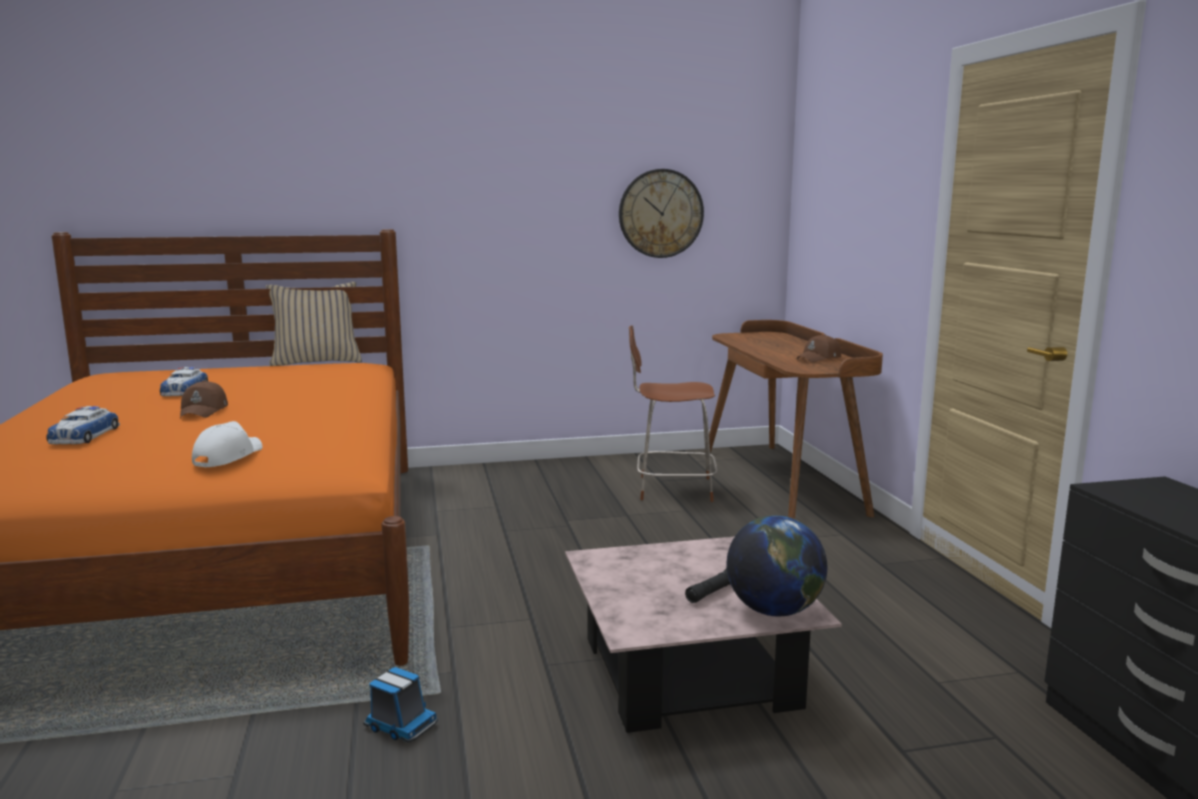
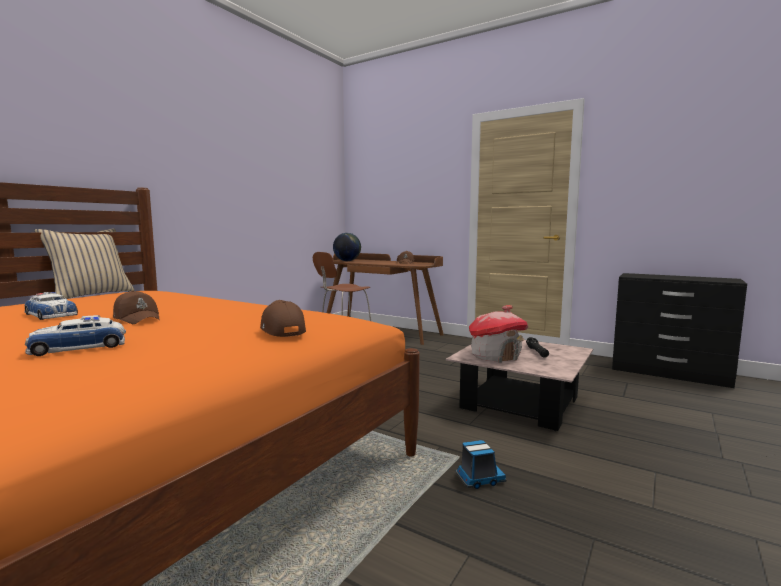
camera: 45 degrees left, 5 degrees down
toy car [46,406,120,444] -> toy car turned 105 degrees clockwise [25,315,126,356]
white cap [192,421,262,467] -> brown cap [260,300,306,337]
wall clock [619,169,704,258] -> none
globe [727,515,827,617] -> globe moved to [333,233,361,261]
none -> toy house [469,305,528,363]

